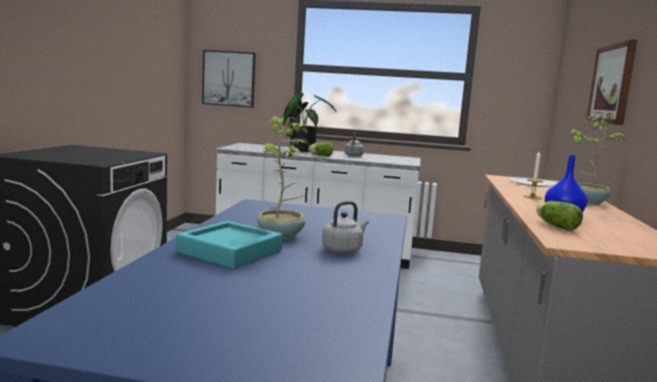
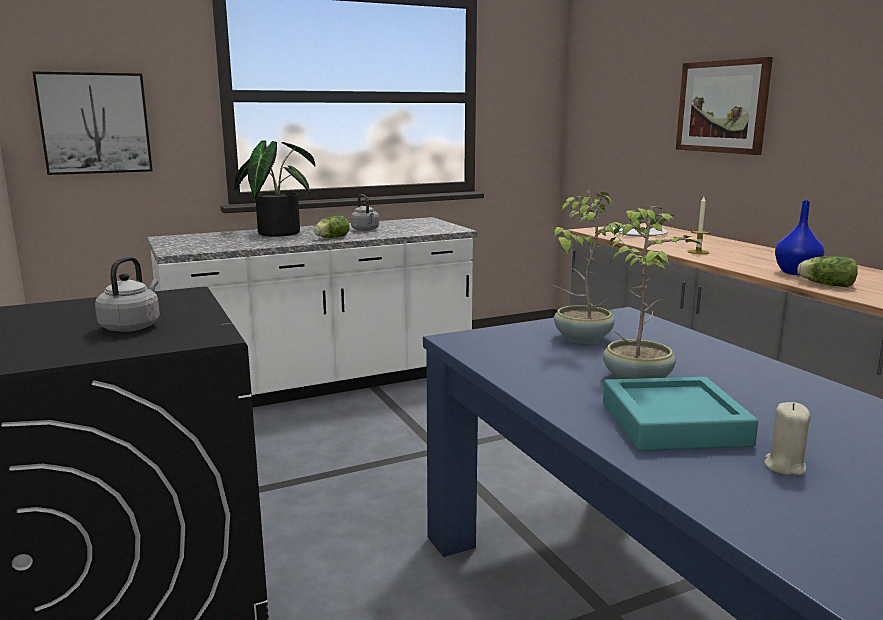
camera: 35 degrees left, 5 degrees up
grey kettle [322,201,369,253] -> grey kettle moved to [95,256,160,332]
potted plant [570,112,625,205] -> potted plant moved to [552,192,624,344]
none -> beige candle [764,402,810,475]

